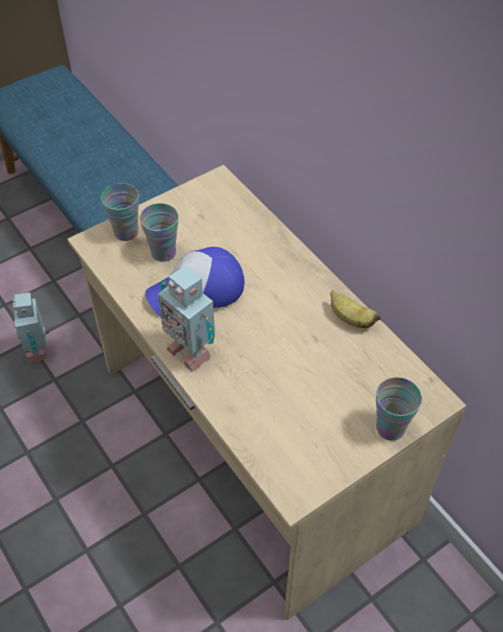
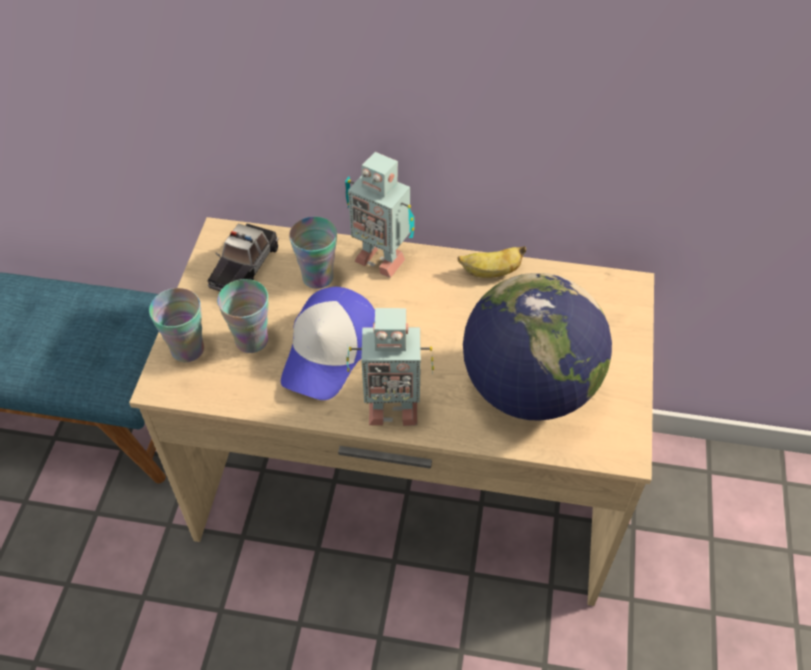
camera: 45 degrees left, 0 degrees up
toy robot [12,293,49,363] -> toy robot moved to [345,152,415,278]
cup [376,377,422,441] -> cup moved to [289,217,337,289]
none -> toy car [208,224,279,291]
none -> globe [463,273,612,421]

